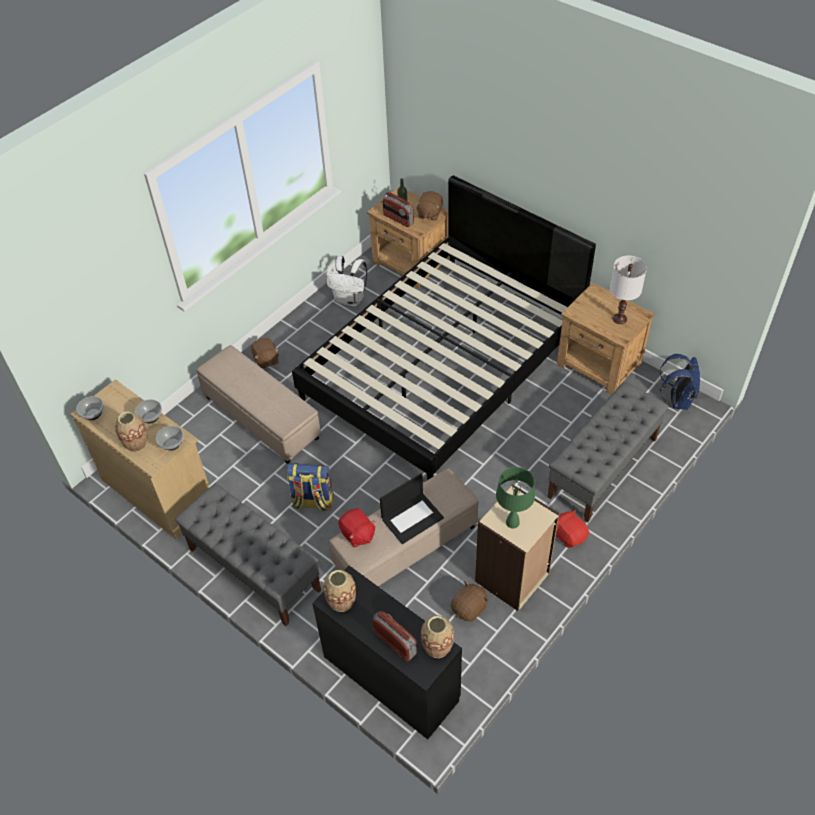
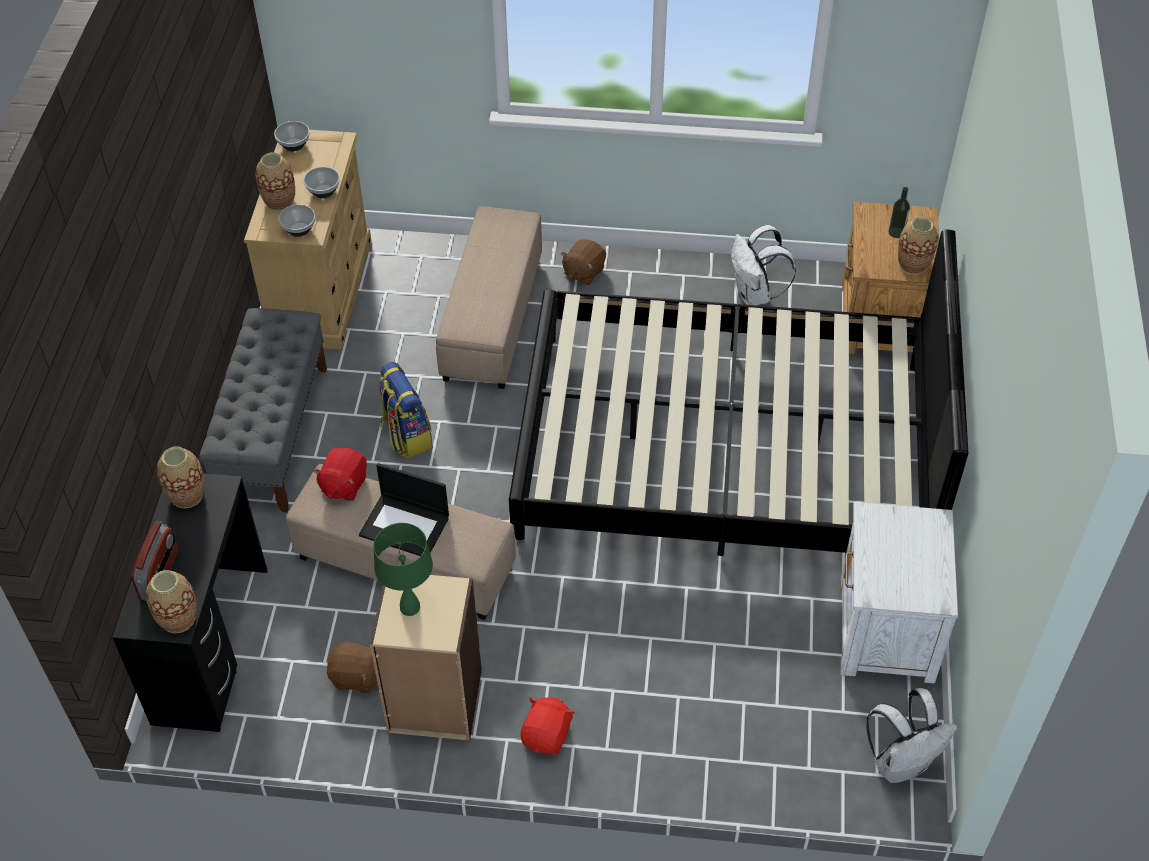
camera: 55 degrees right, 0 degrees up
radio [383,192,414,227] -> none
brown plush toy [415,191,443,221] -> vase [898,217,938,274]
grey bench [547,381,668,522] -> none
brown nightstand [557,283,655,395] -> white nightstand [841,502,958,684]
white table lamp [610,256,647,324] -> none
blue backpack [660,354,700,410] -> white backpack [866,688,958,783]

